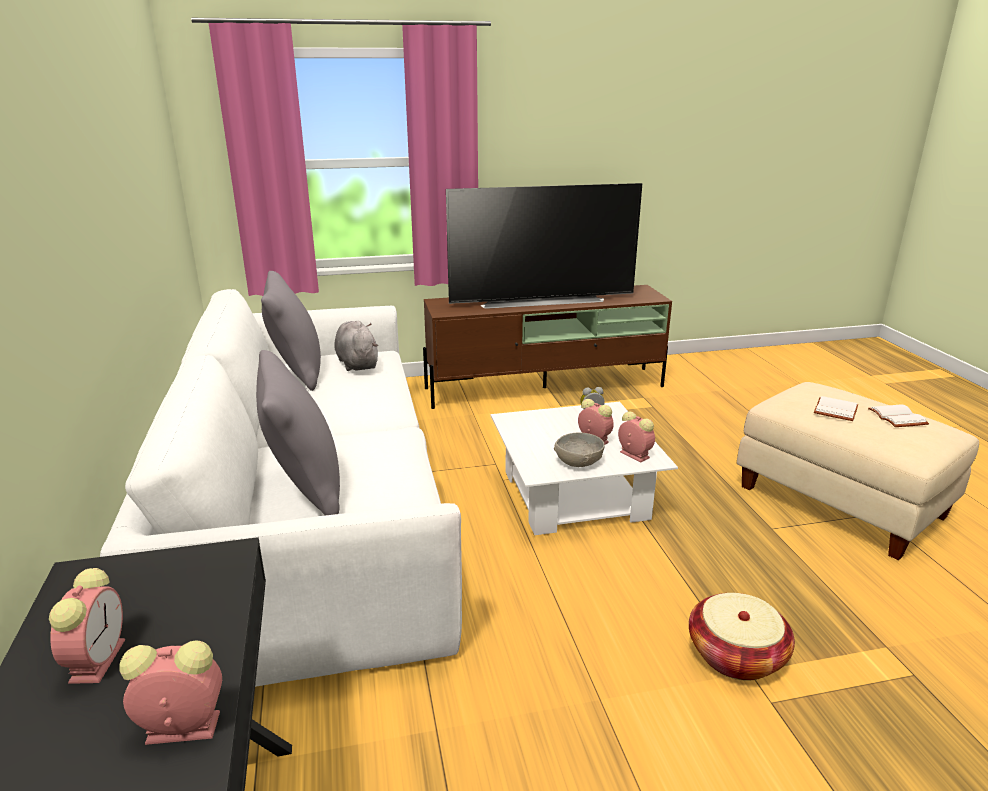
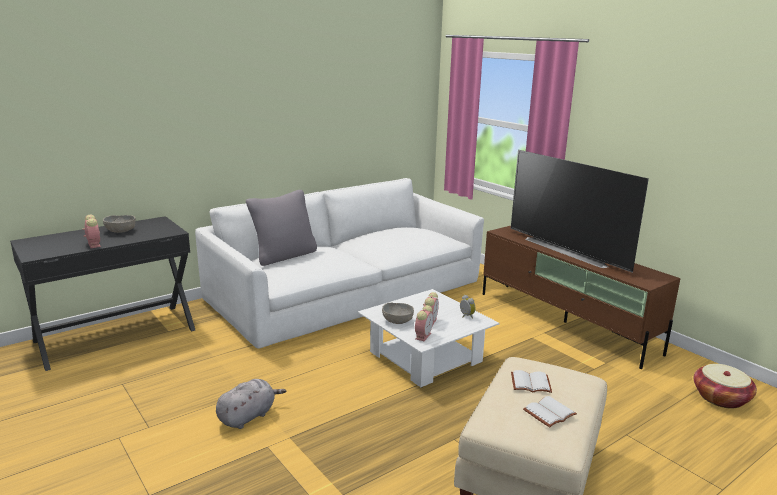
camera: 65 degrees right, 5 degrees down
alarm clock [49,568,125,684] -> grey bowl [103,215,136,233]
grey pillow [261,271,321,391] -> none
grey plush toy [334,321,379,371] -> grey plush toy moved to [216,379,286,429]
basket [689,593,795,681] -> basket moved to [694,364,757,409]

